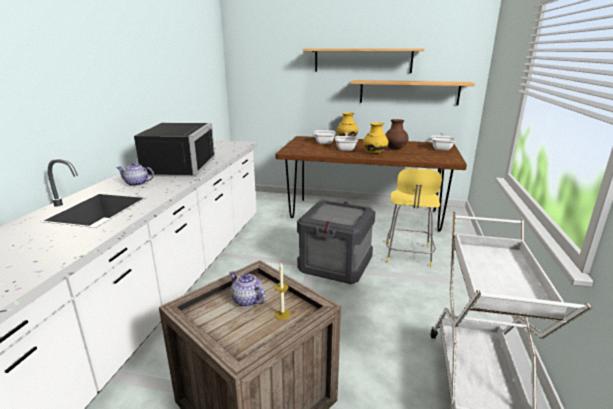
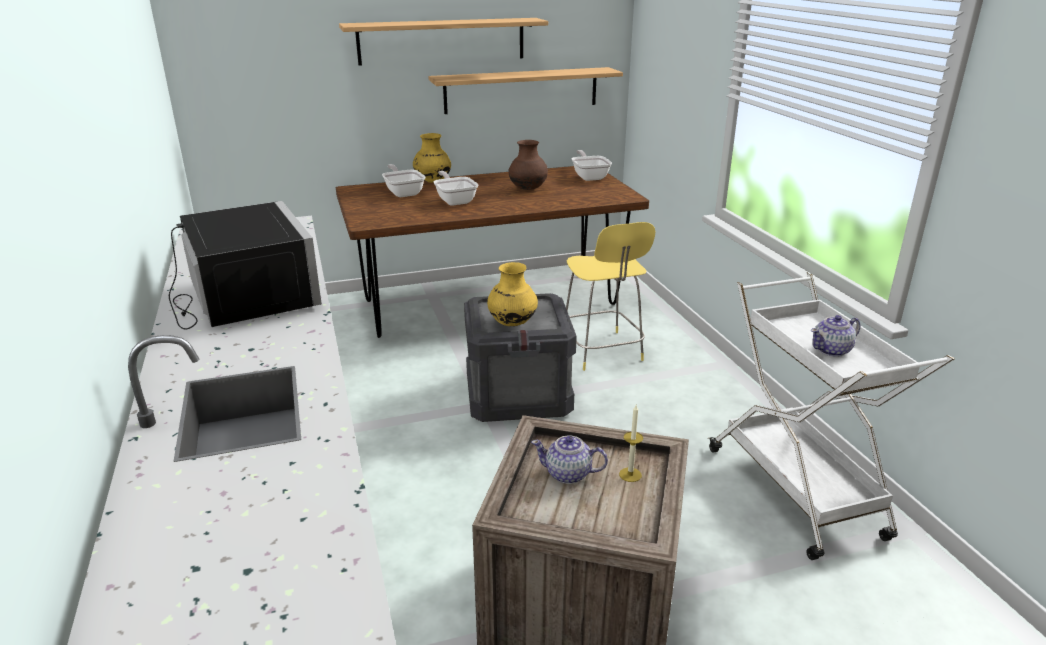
camera: 30 degrees left, 5 degrees up
teapot [116,162,154,186] -> teapot moved to [811,315,860,357]
yellow vase [363,122,389,154] -> yellow vase moved to [487,262,538,326]

